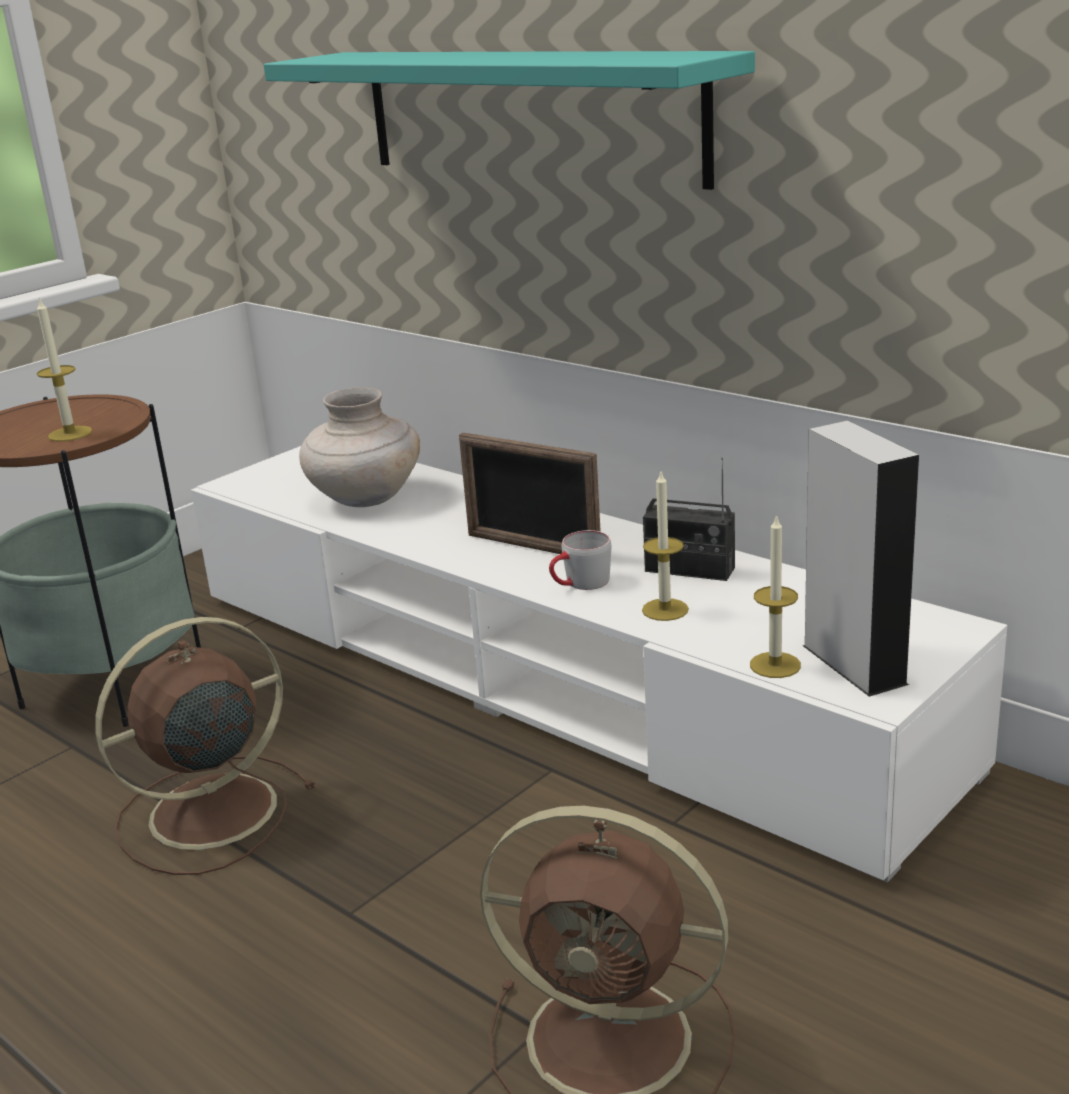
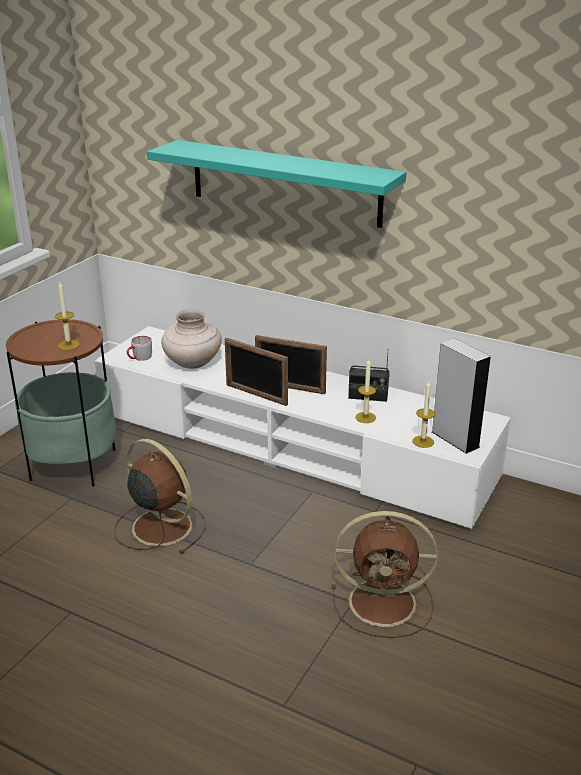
camera: 15 degrees left, 5 degrees up
brown fan [95,617,316,875] -> brown fan turned 90 degrees clockwise [114,439,206,554]
grey mug [549,530,611,590] -> grey mug moved to [127,336,152,361]
none -> picture frame [225,338,288,406]

